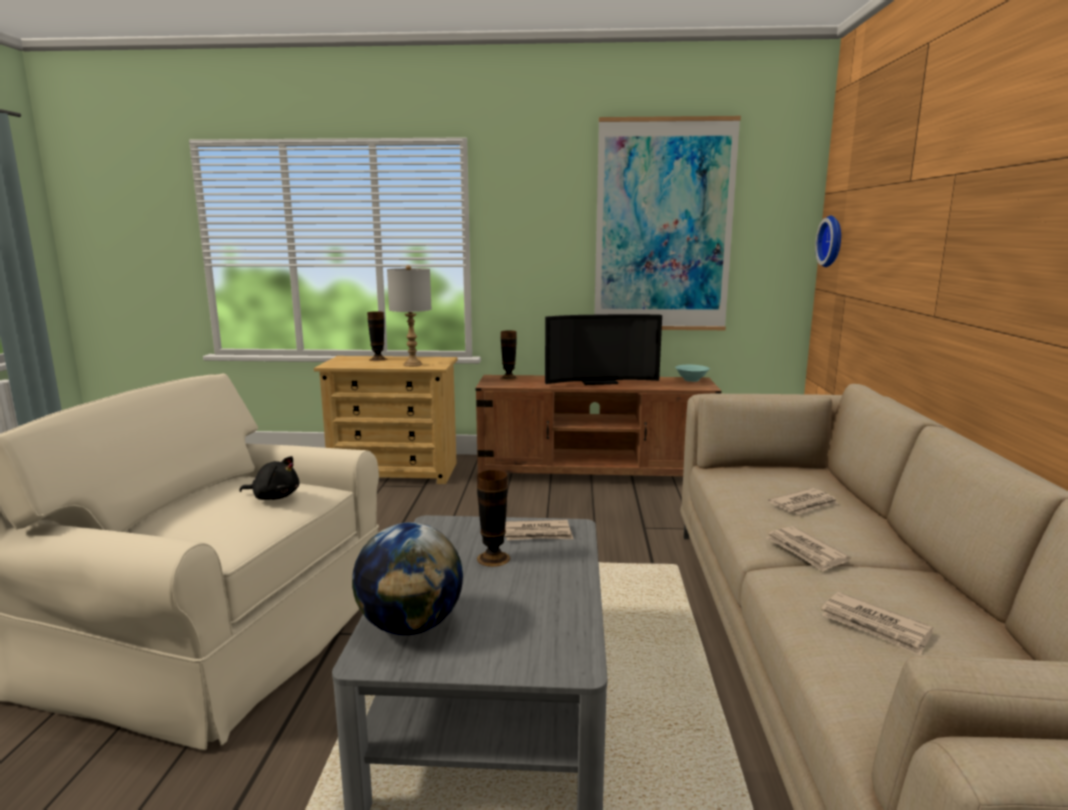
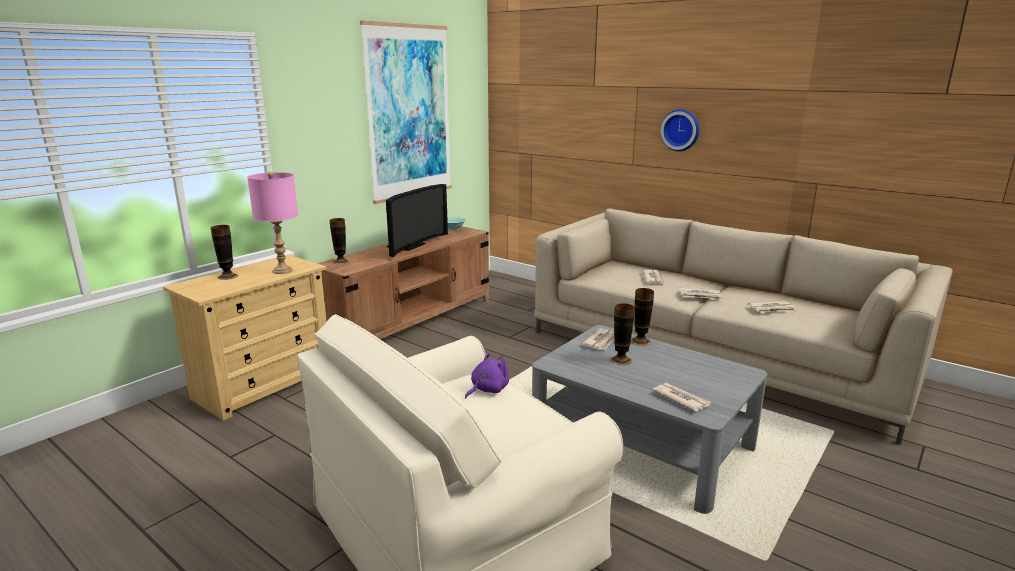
camera: 55 degrees left, 5 degrees up
black plush toy [239,456,299,500] -> purple plush toy [465,352,509,399]
globe [352,523,463,635] -> newspaper [652,383,711,412]
grey table lamp [387,265,431,367] -> pink table lamp [247,172,298,274]
wall clock [815,215,841,267] -> wall clock moved to [660,109,699,151]
none -> vase [631,288,654,346]

